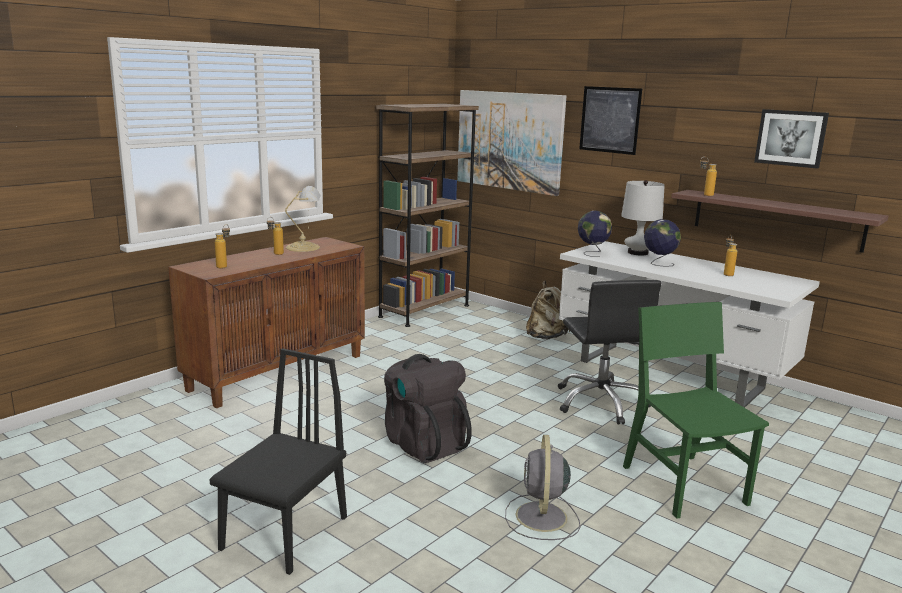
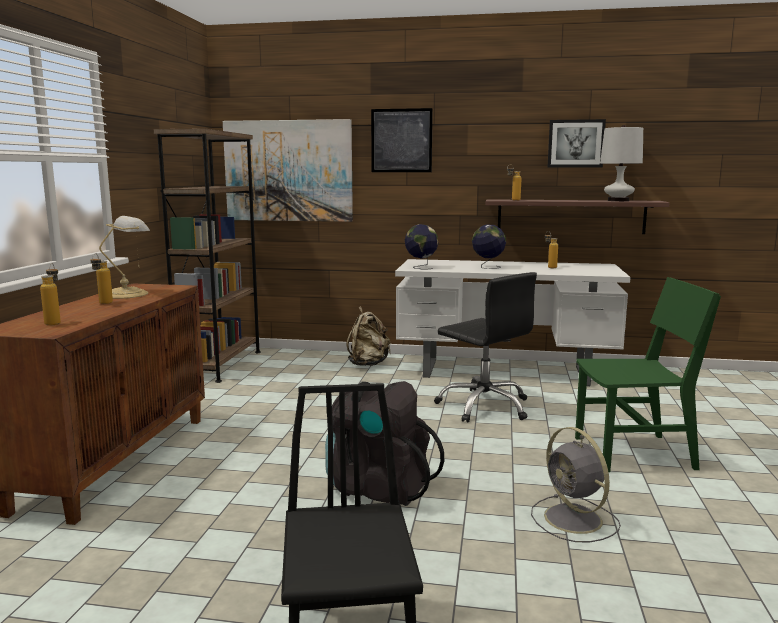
camera: 30 degrees left, 5 degrees down
white table lamp [621,180,665,256] -> white table lamp moved to [600,125,643,201]
green chair [623,302,769,519] -> green chair turned 135 degrees clockwise [575,277,721,472]

